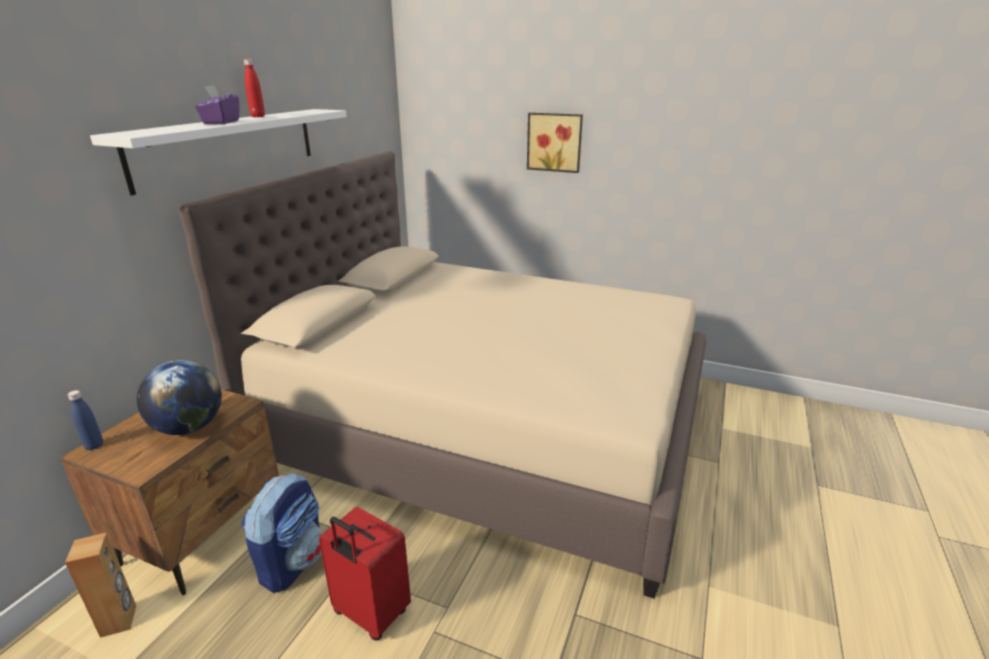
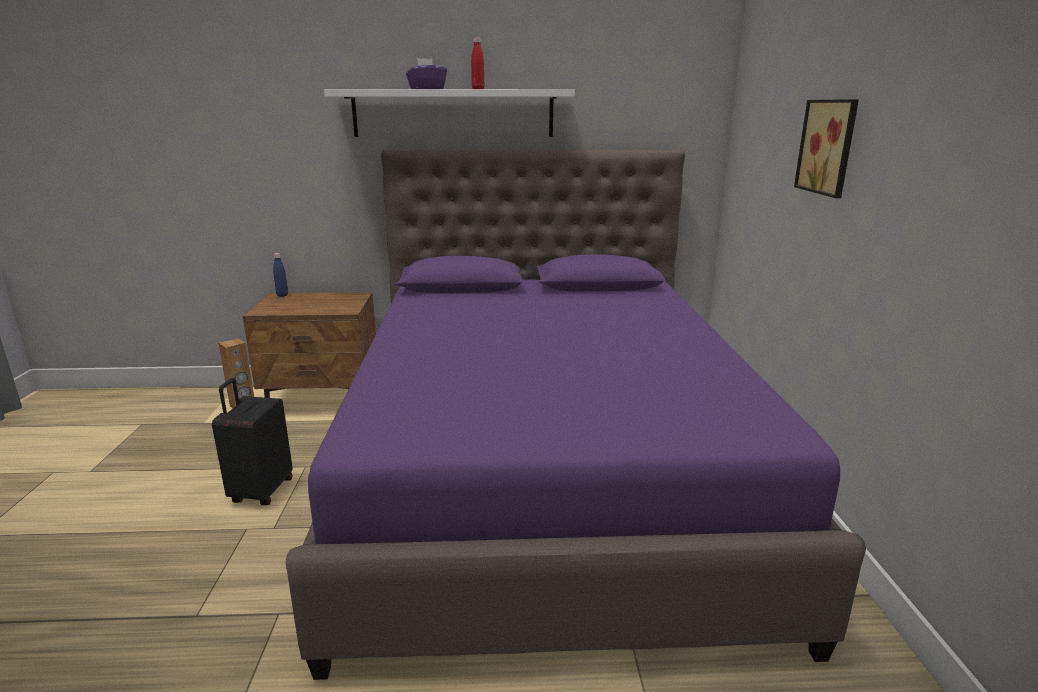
camera: 65 degrees right, 5 degrees down
globe [137,360,222,435] -> none
beige bed [179,151,706,598] -> purple bed [286,149,866,680]
backpack [241,473,322,593] -> none
red suitcase [319,507,411,641] -> black suitcase [212,378,292,505]

